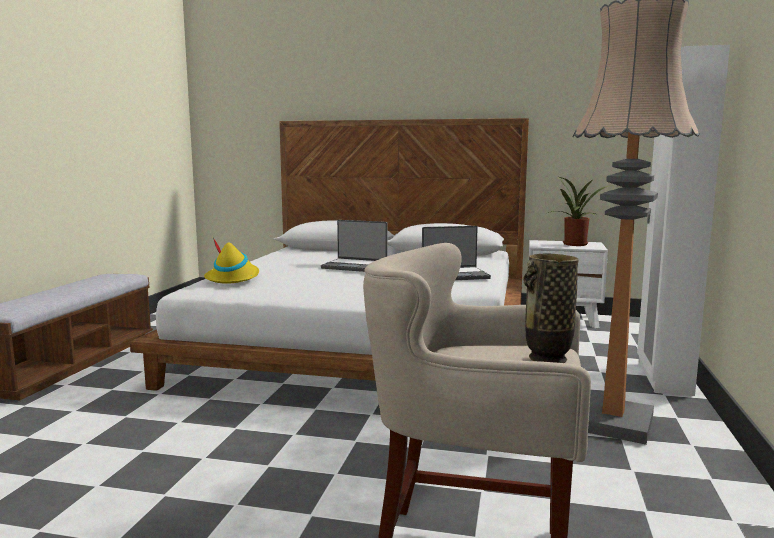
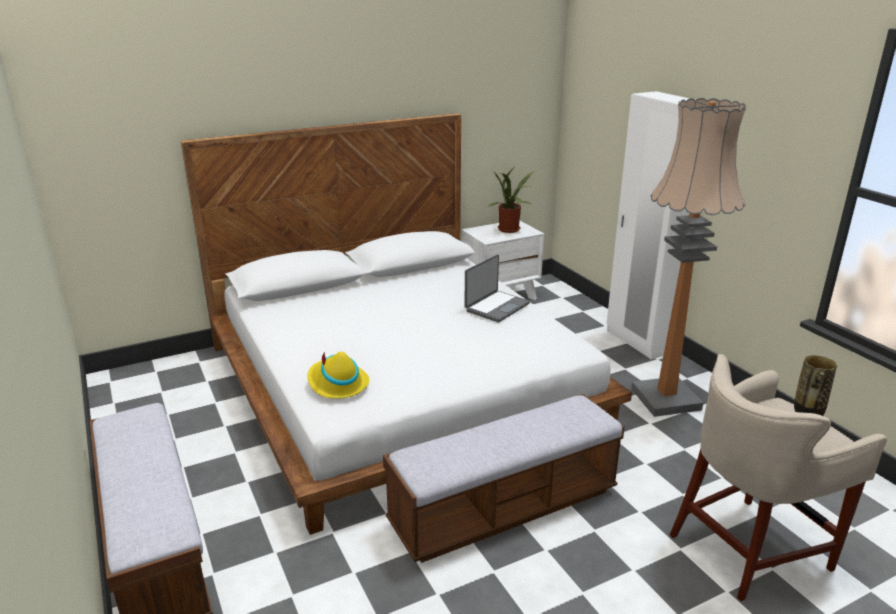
camera: 40 degrees left, 15 degrees up
laptop [321,220,387,272] -> none
none -> bench [383,394,625,563]

